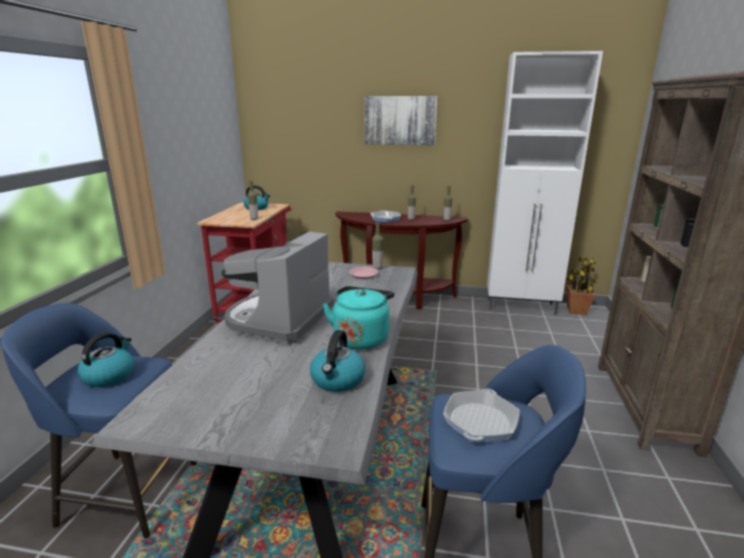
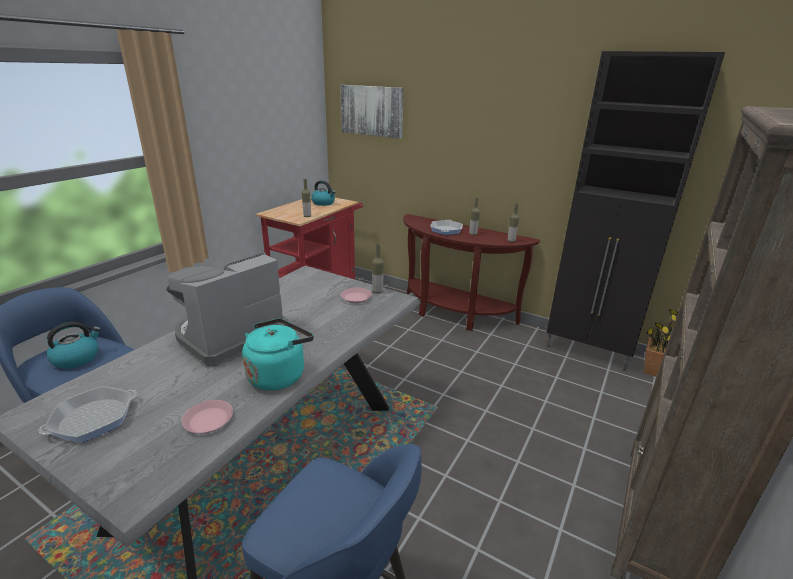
camera: 20 degrees right, 5 degrees up
kettle [310,330,366,392] -> pink plate [182,400,233,433]
picture [365,96,438,146] -> picture moved to [340,85,404,139]
frying pan [443,389,519,443] -> frying pan moved to [38,386,137,442]
white cabinet [487,51,603,315] -> black cabinet [546,51,725,371]

